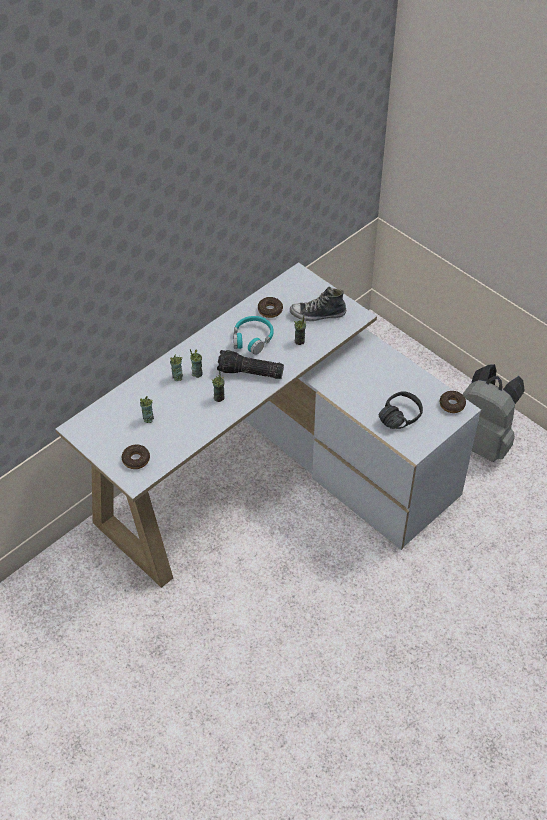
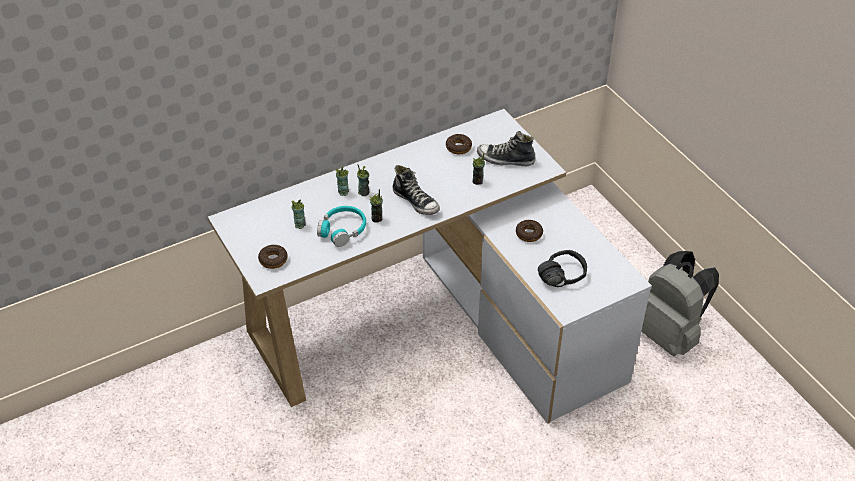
camera: 15 degrees right, 5 degrees down
flashlight [217,350,284,379] -> shoe [392,165,440,215]
turquoise headphones [233,316,274,355] -> turquoise headphones moved to [317,206,366,247]
donut [440,391,466,413] -> donut moved to [516,220,543,242]

